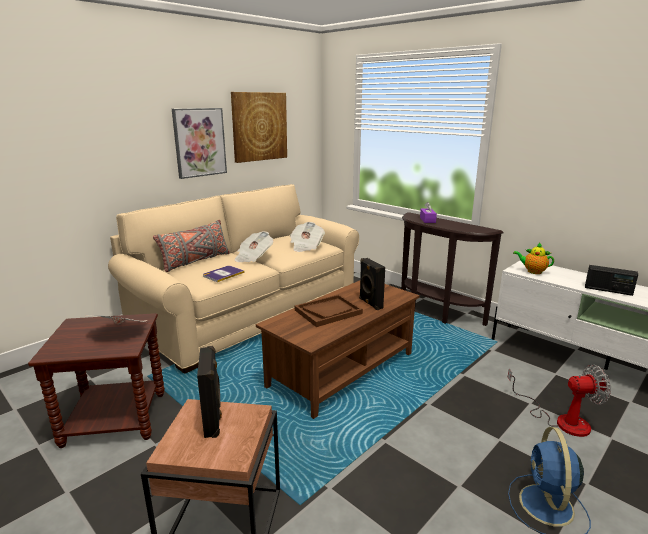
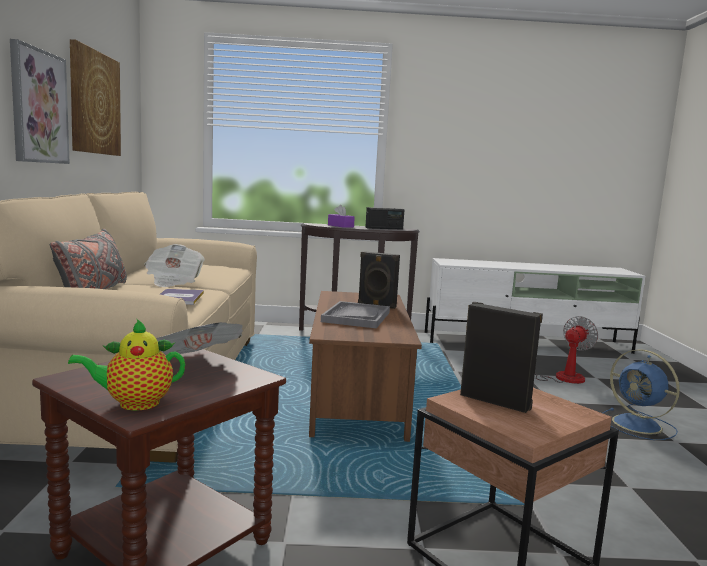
camera: 45 degrees left, 10 degrees down
newspaper [290,222,325,252] -> none
brown tray [295,294,363,327] -> grey tray [321,301,390,328]
teapot [513,243,554,274] -> teapot moved to [68,319,185,411]
radio [585,265,638,296] -> radio moved to [365,207,405,230]

